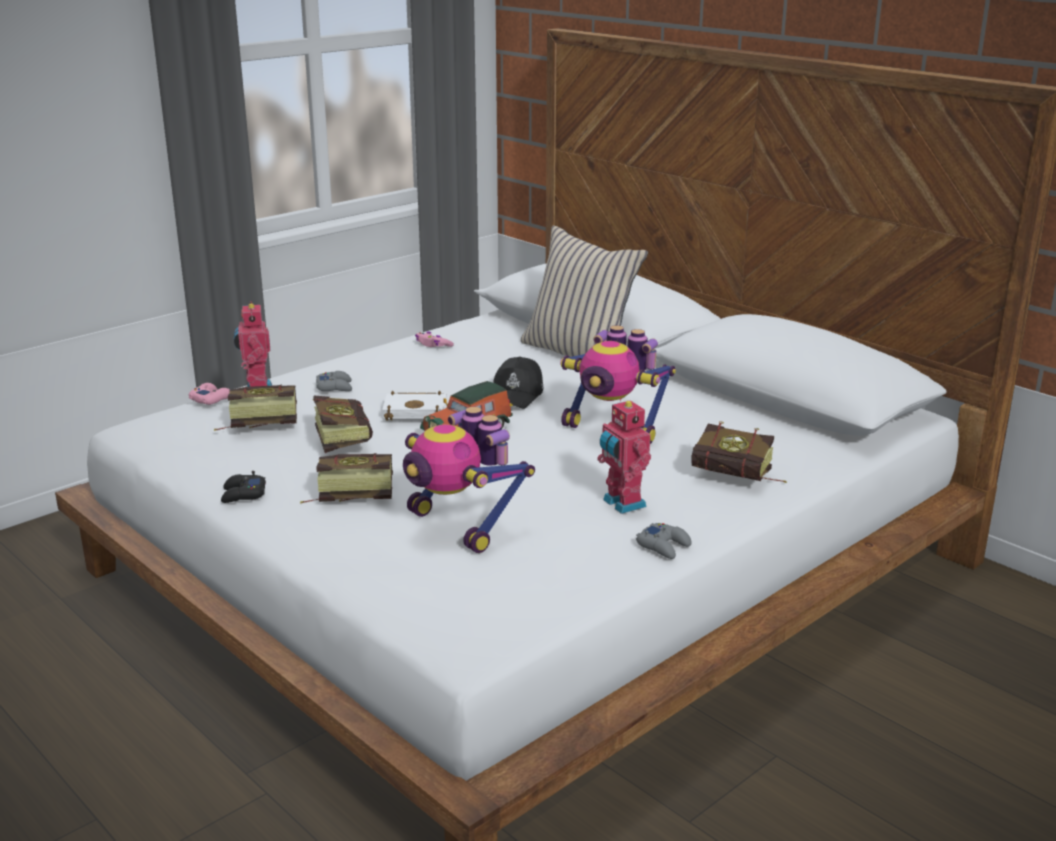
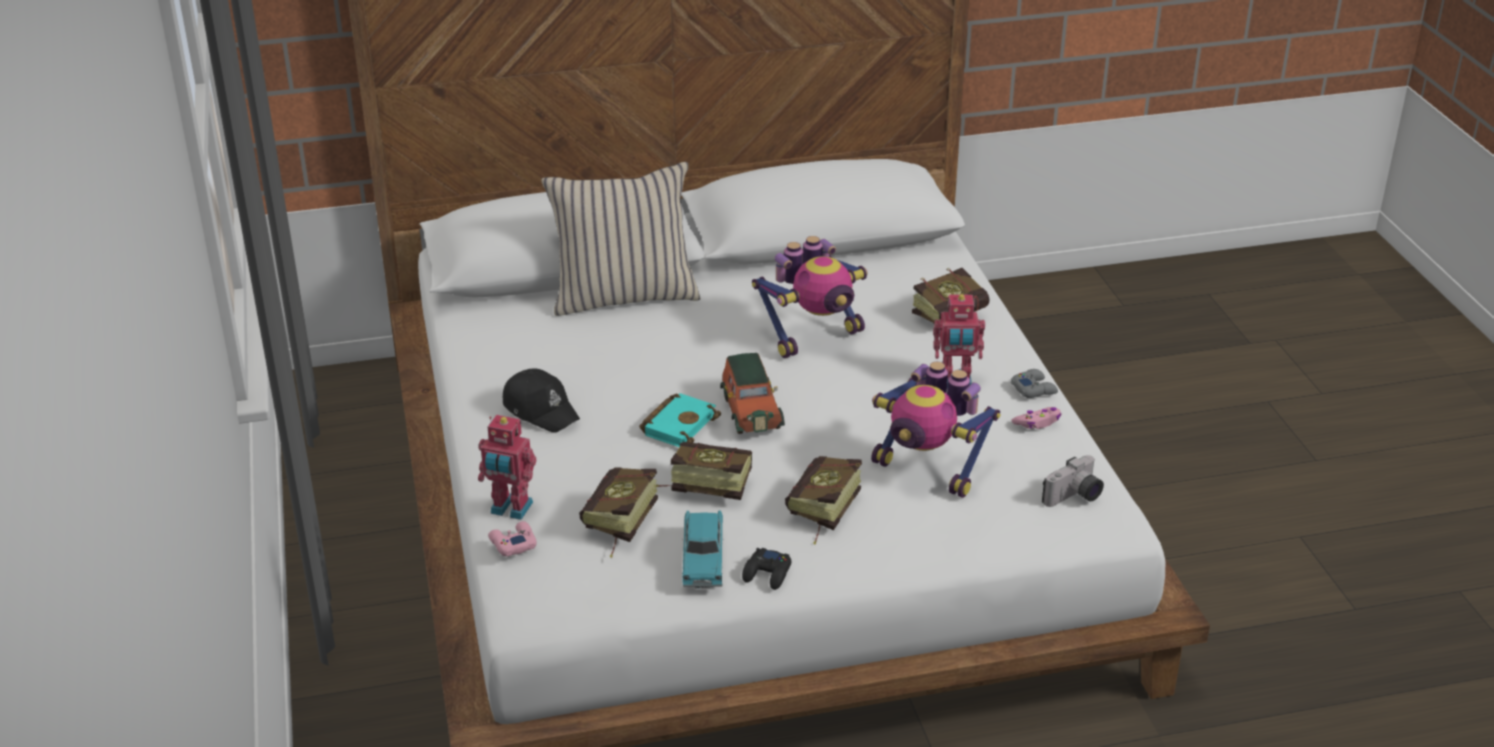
camera: 60 degrees left, 10 degrees up
grey game controller [316,371,352,391] -> none
white book [382,391,447,421] -> turquoise book [639,393,721,447]
toy robot [403,407,535,553] -> toy robot turned 45 degrees clockwise [871,362,1000,498]
pink game controller [415,331,454,347] -> pink game controller moved to [1011,407,1062,429]
black cap [493,357,543,409] -> black cap moved to [503,368,580,433]
none -> turquoise toy car [682,510,724,589]
none -> camera [1042,455,1104,507]

